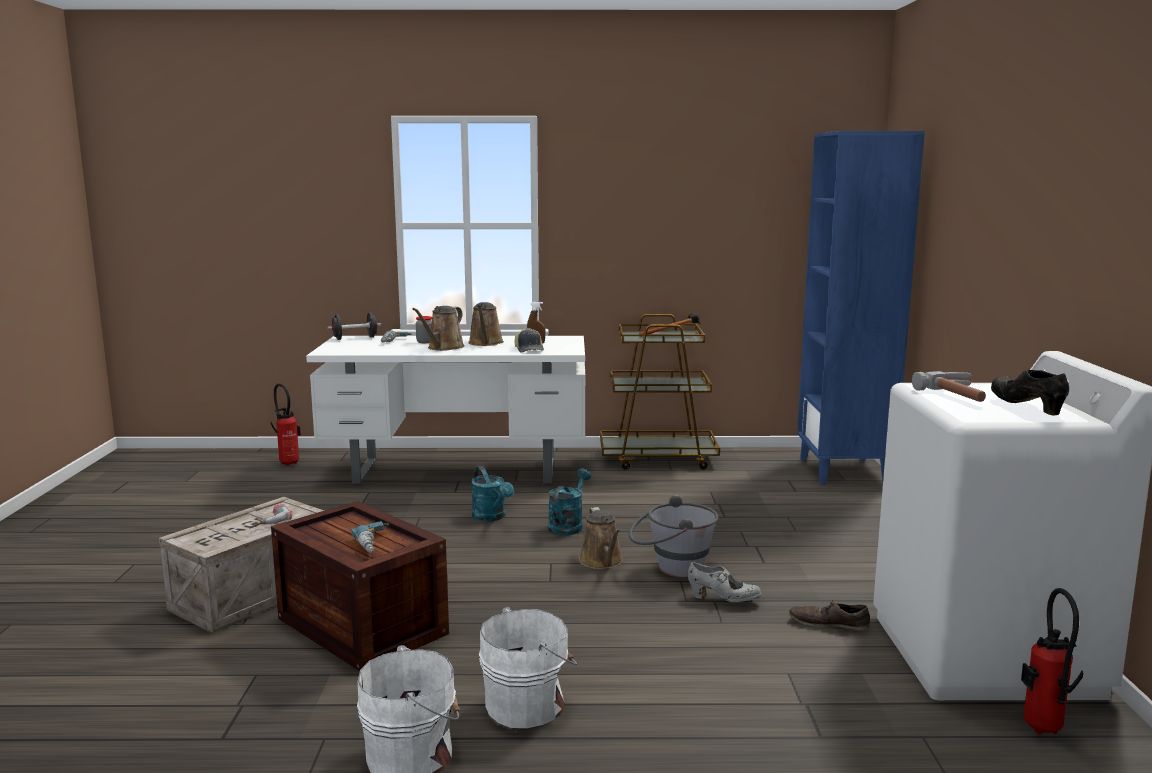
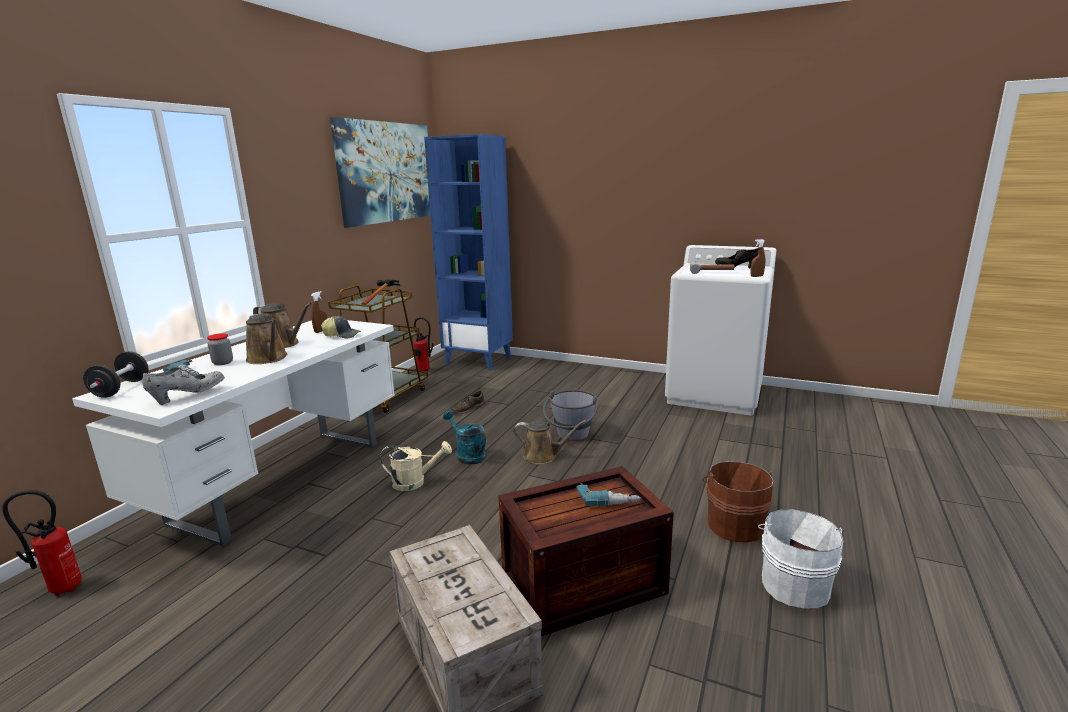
camera: 65 degrees left, 5 degrees up
power drill [249,503,292,529] -> none
turquoise watering can [471,466,514,521] -> beige watering can [380,441,452,491]
white bucket [479,607,577,728] -> brown bucket [702,461,774,542]
grey shoe [687,562,762,602] -> grey shoe moved to [142,367,225,405]
brown shoe [789,601,870,631] -> brown shoe moved to [451,391,484,414]
fire extinguisher [1021,588,1083,734] -> fire extinguisher moved to [414,317,433,371]
none -> picture [330,117,430,228]
none -> brown spray bottle [750,239,765,277]

